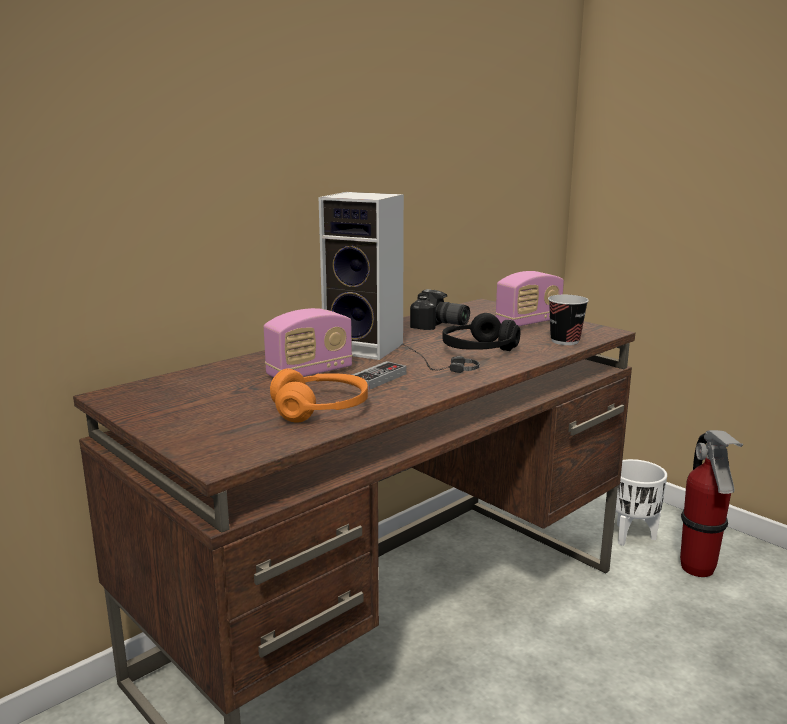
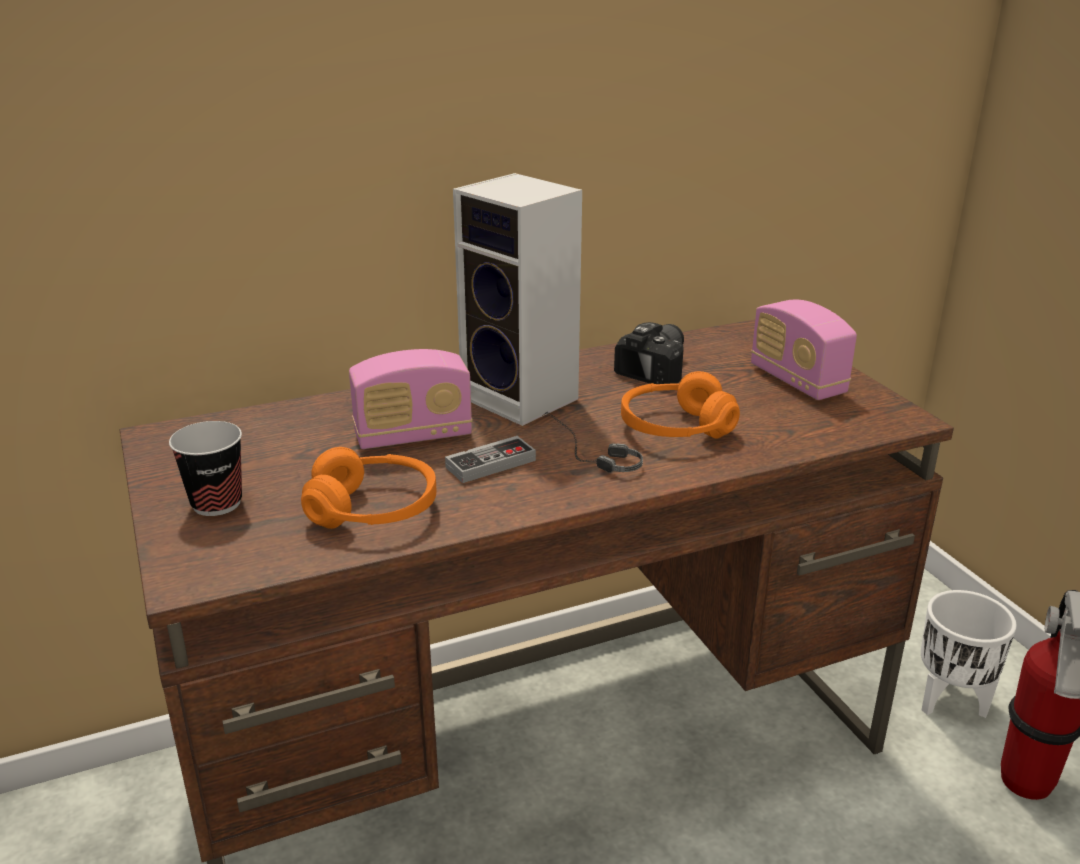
camera: 20 degrees right, 10 degrees up
camera [410,289,470,330] -> camera turned 105 degrees counterclockwise [614,322,684,384]
black headphones [442,313,520,351] -> orange headphones [621,371,740,439]
radio [495,271,564,327] -> radio turned 75 degrees clockwise [751,300,857,400]
cup [548,295,589,345] -> cup moved to [169,421,242,516]

